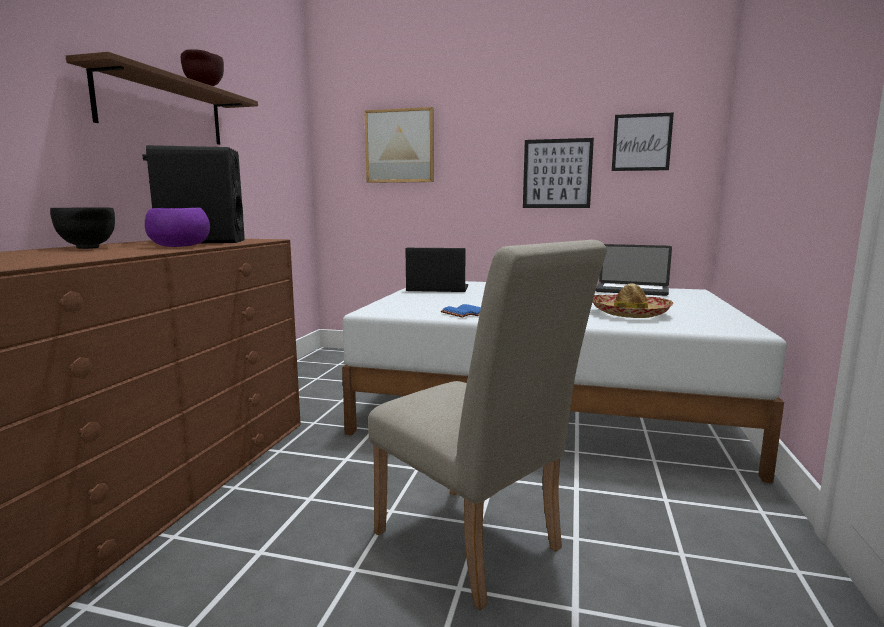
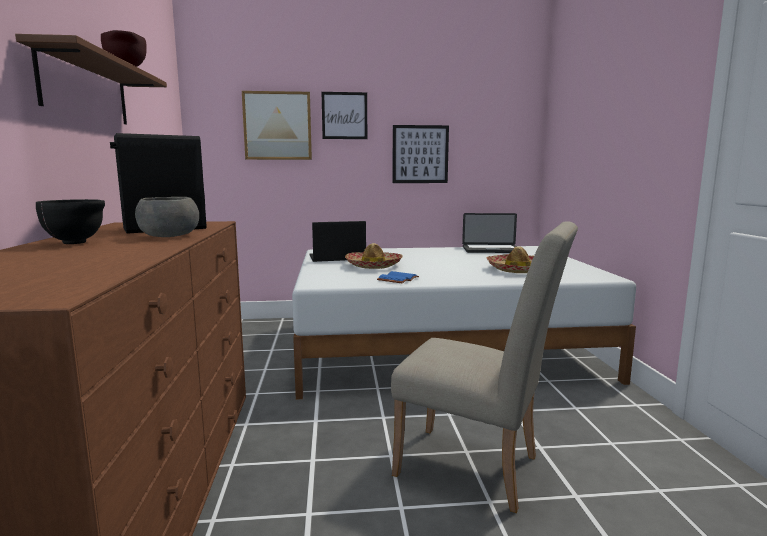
camera: 20 degrees left, 0 degrees up
purple bowl [145,208,210,247] -> grey bowl [135,197,199,237]
picture [612,113,674,171] -> picture moved to [322,92,367,139]
none -> hat [345,243,403,269]

